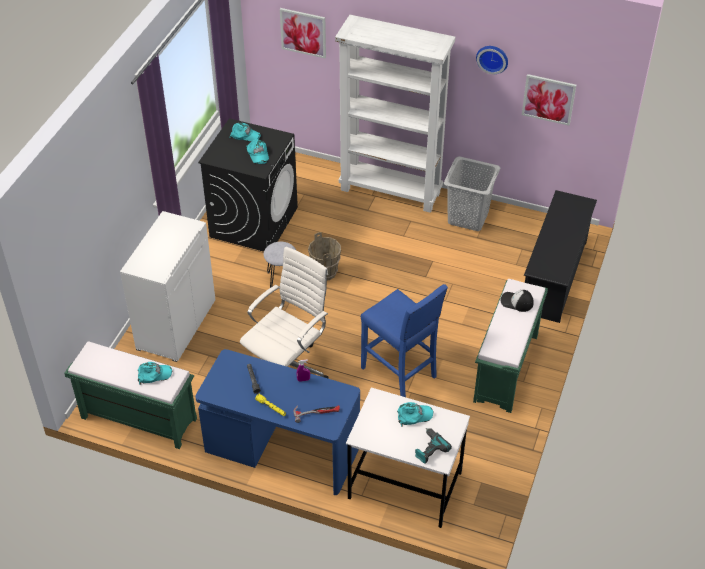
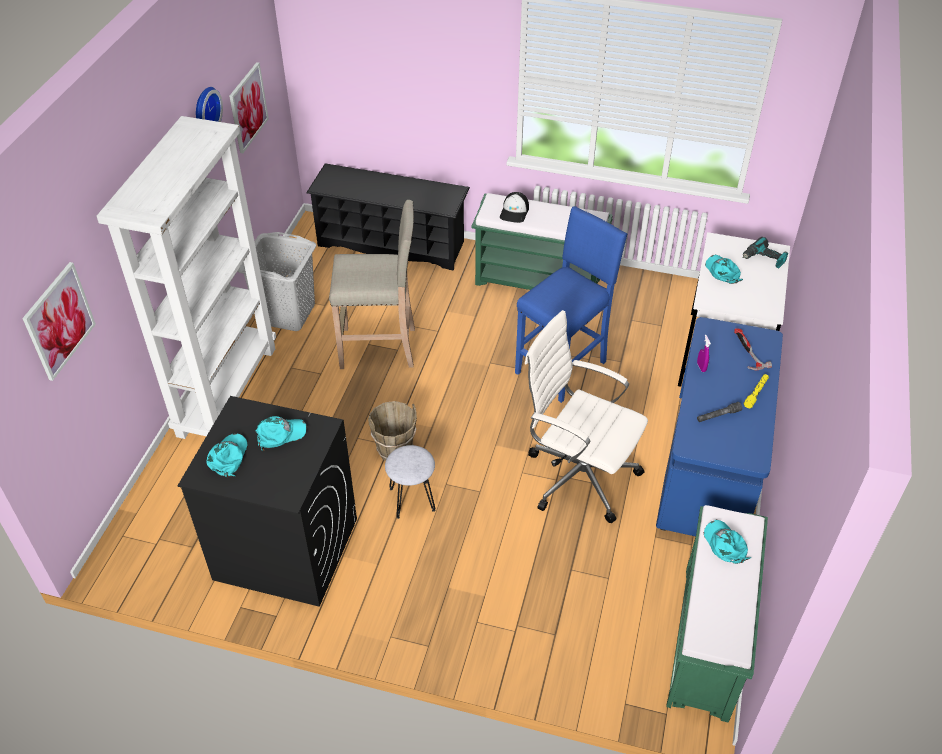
camera: 95 degrees left, 0 degrees up
white cabinet [120,211,216,362] -> none
none -> beige stool [329,200,415,369]

